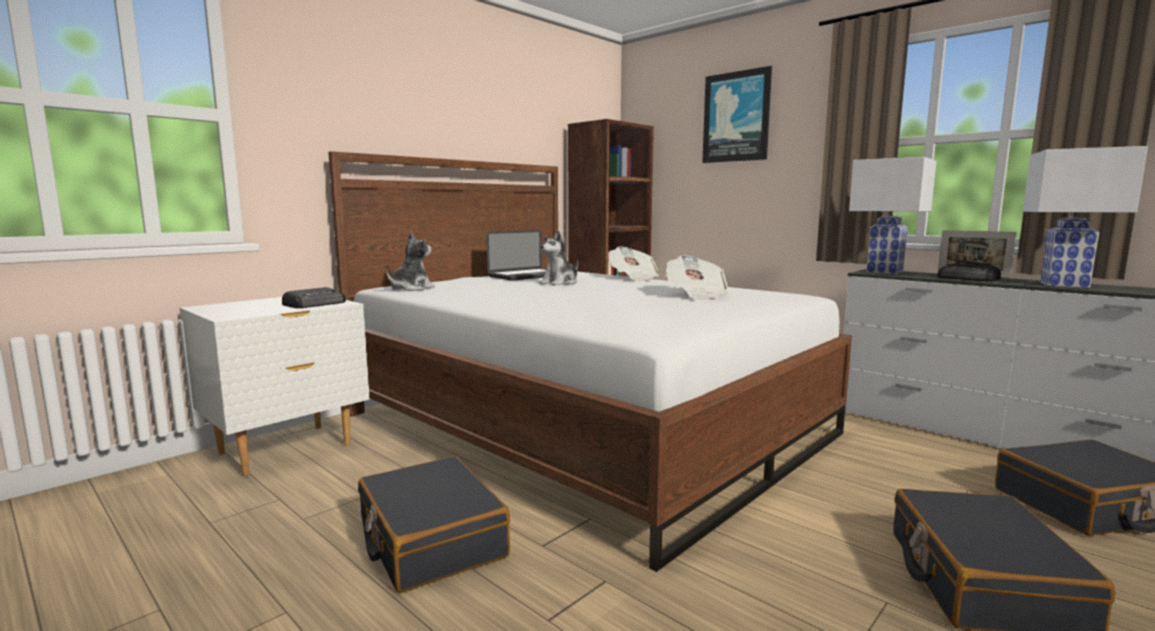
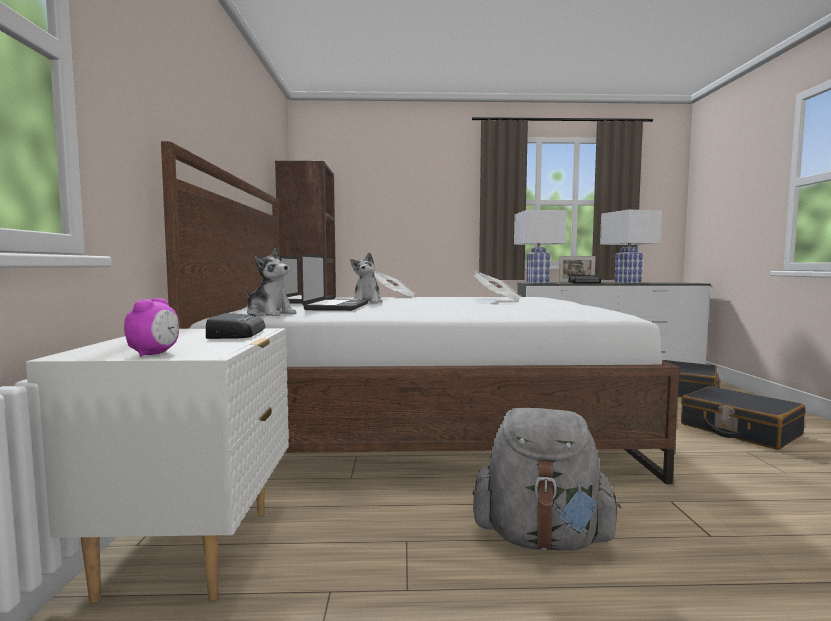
camera: 45 degrees left, 5 degrees down
black suitcase [358,456,510,593] -> grey backpack [473,408,621,551]
plush toy [386,231,435,291] -> plush toy turned 135 degrees clockwise [246,248,296,316]
picture [702,66,772,163] -> none
none -> alarm clock [124,298,179,357]
none -> laptop [301,254,368,311]

